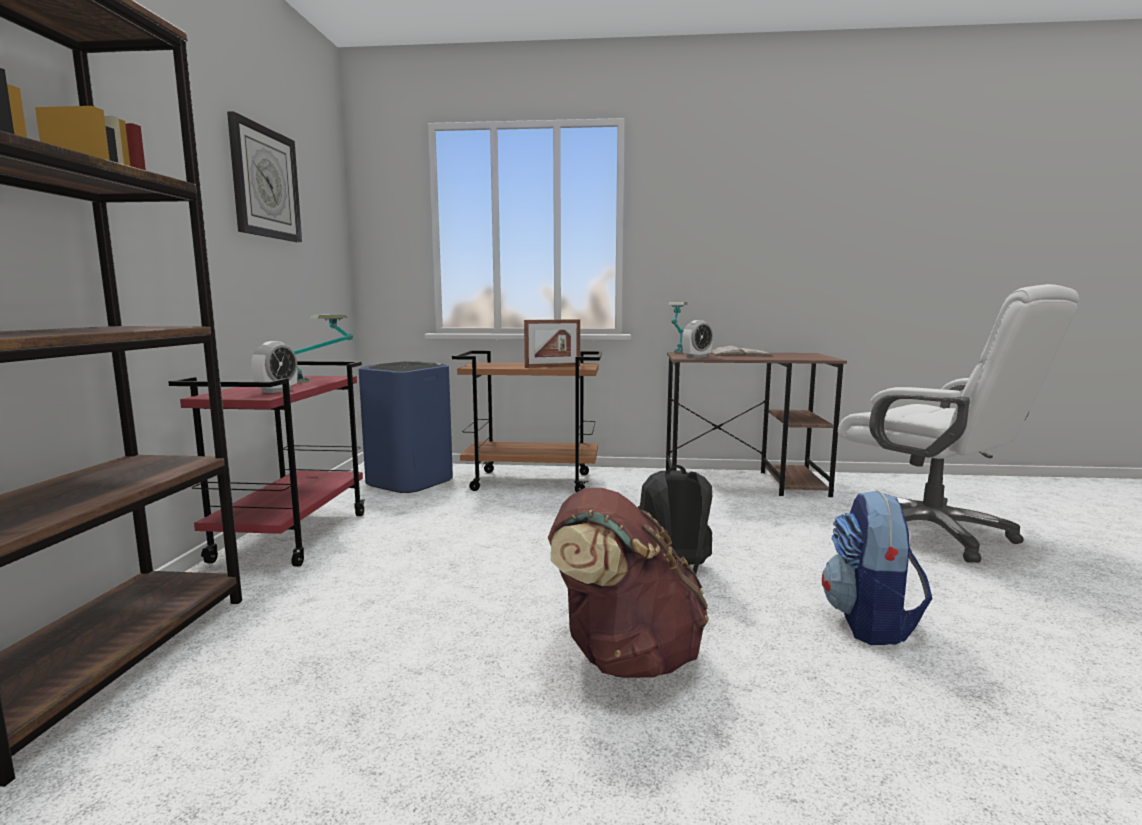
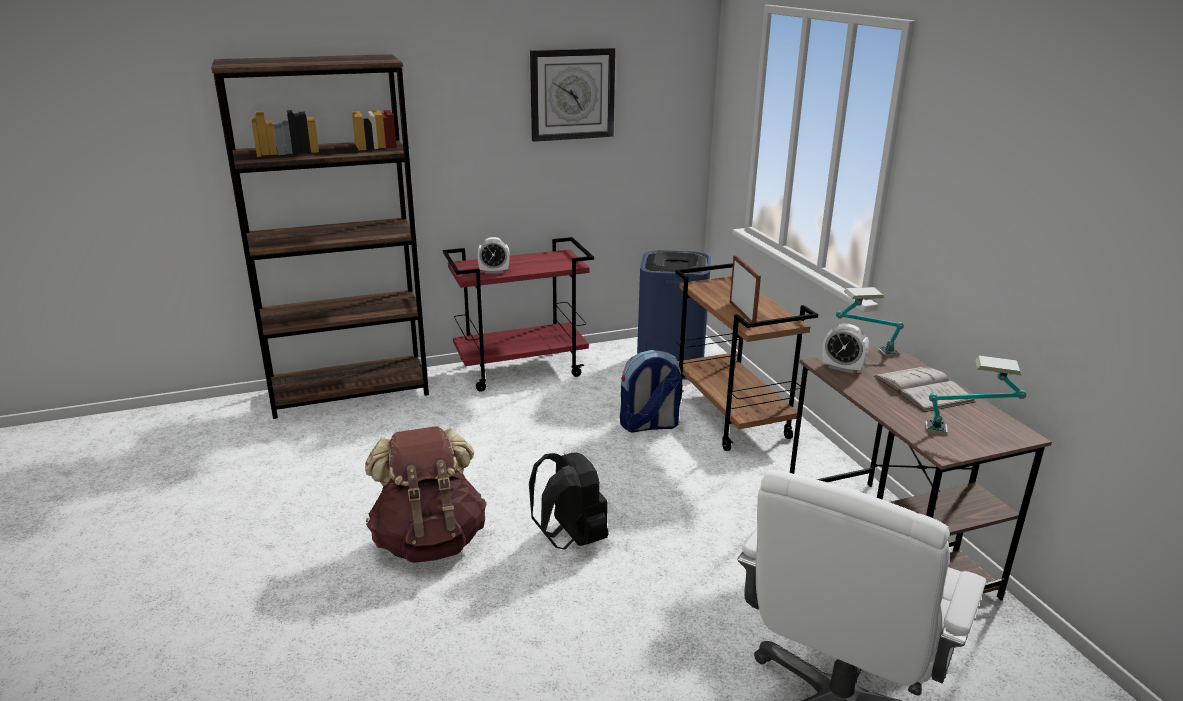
camera: 65 degrees right, 15 degrees up
table lamp [293,314,353,383] -> table lamp moved to [926,355,1026,434]
picture frame [524,319,580,368] -> picture frame turned 150 degrees counterclockwise [730,255,761,323]
backpack [822,490,932,645] -> backpack moved to [620,350,682,433]

